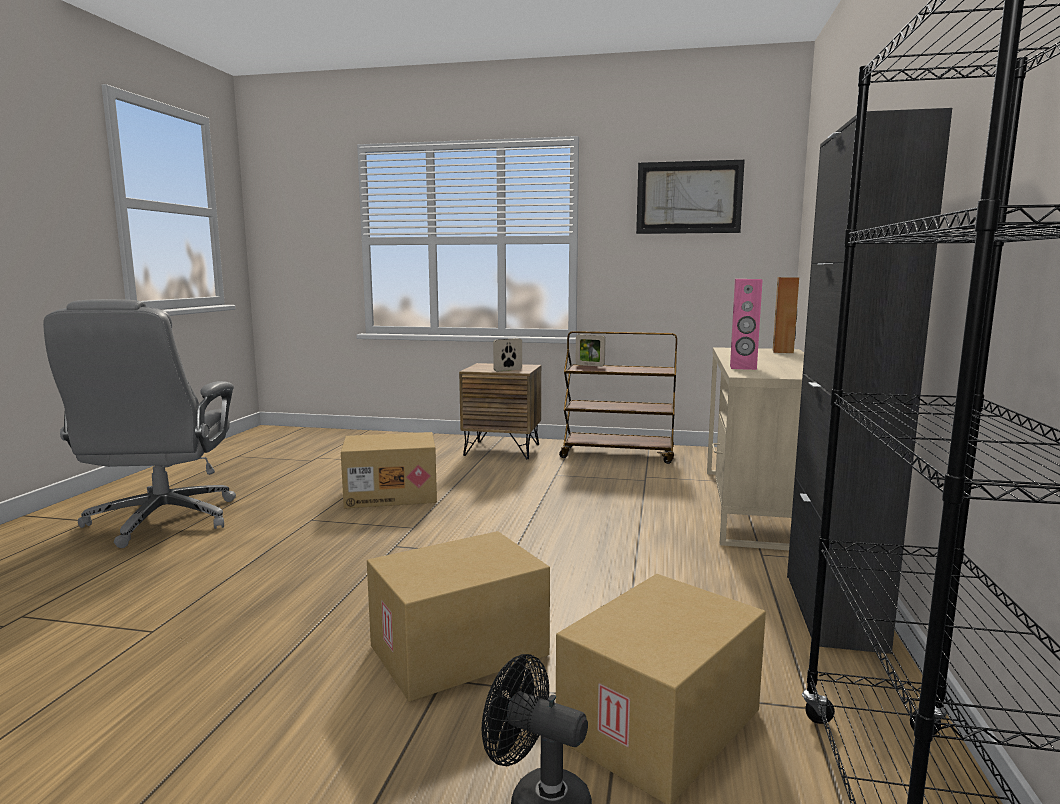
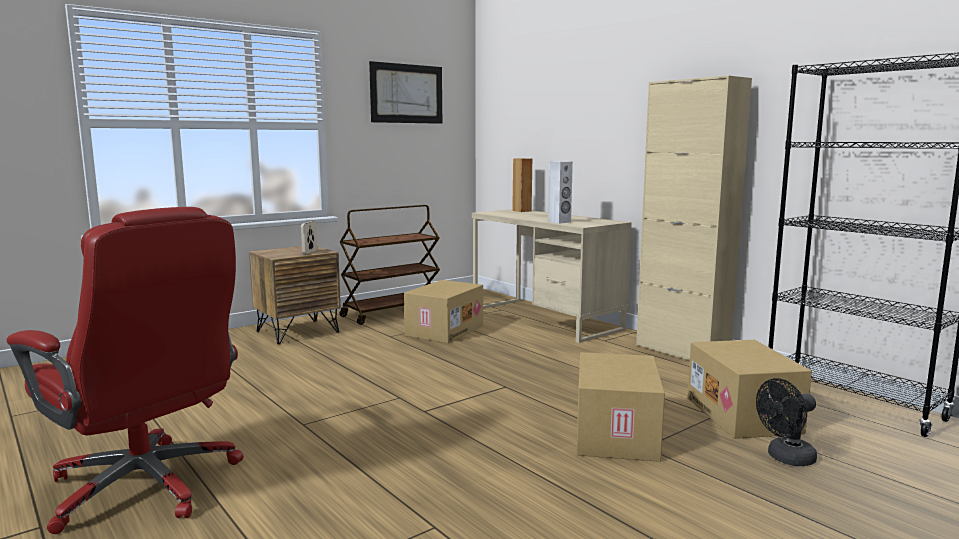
camera: 50 degrees left, 0 degrees up
grey office chair [43,299,236,548] -> red office chair [6,207,244,534]
cardboard box [341,432,437,509] -> cardboard box moved to [404,280,483,343]
picture frame [576,335,605,367] -> none
pink speaker [730,279,763,370] -> white speaker [548,161,573,224]
black cabinet [787,108,952,654] -> beige cabinet [636,75,752,360]

